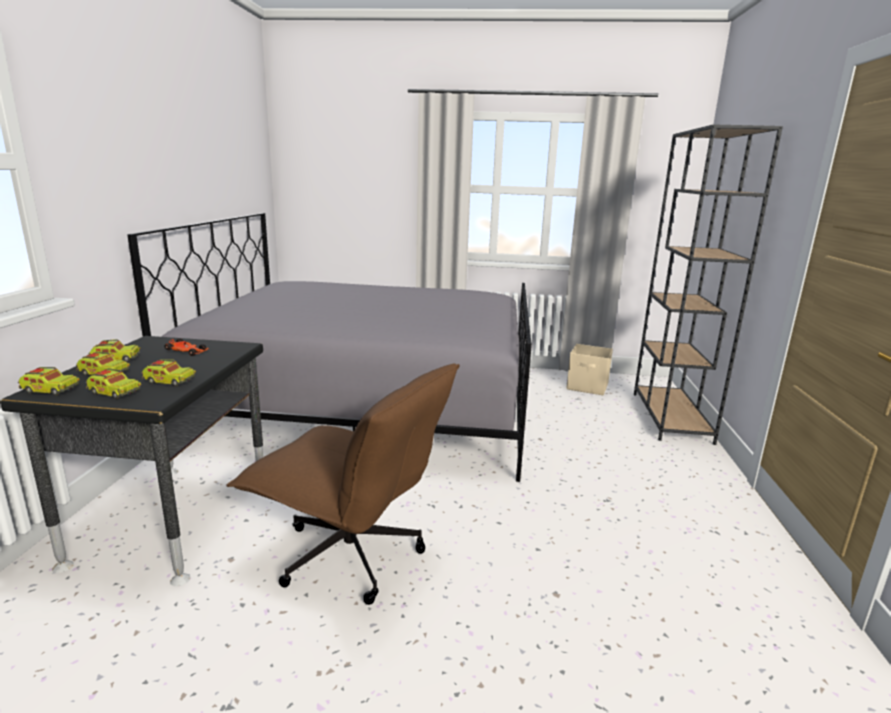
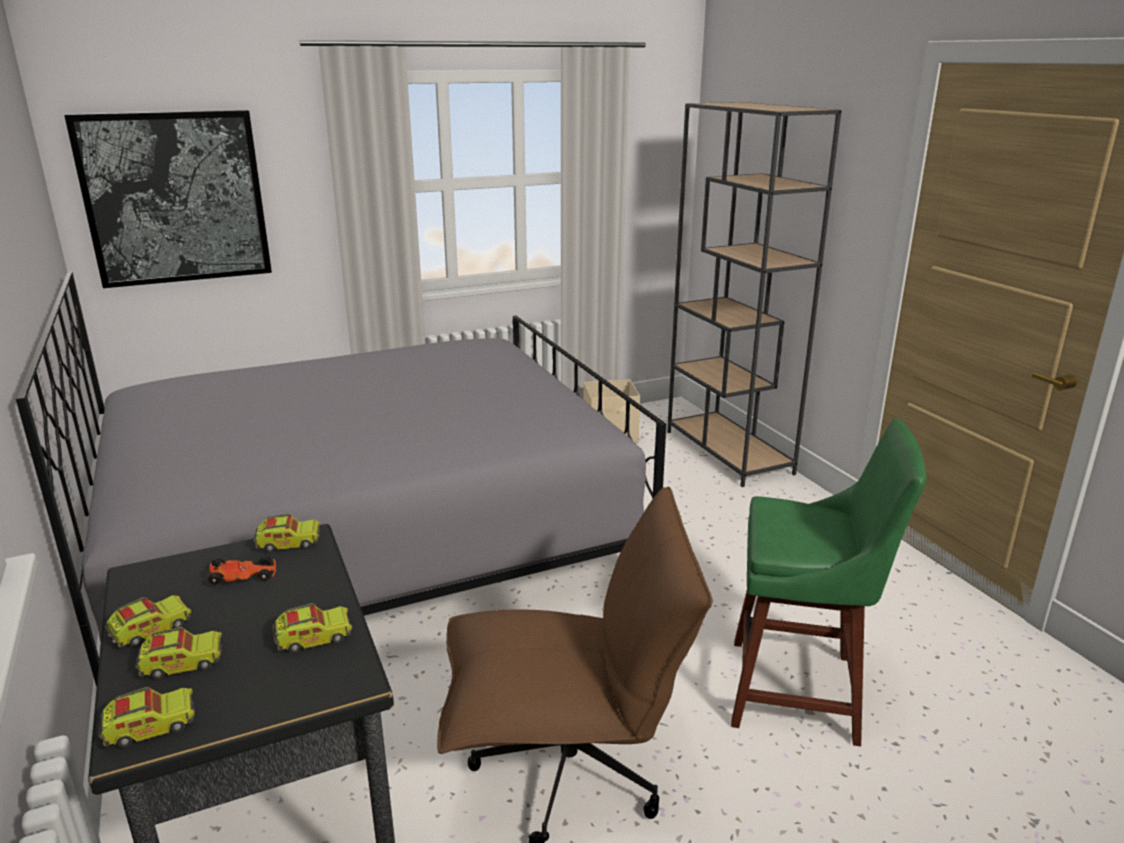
camera: 30 degrees left, 5 degrees up
toy truck [86,369,141,399] -> toy truck moved to [253,514,320,553]
none -> picture [64,110,272,288]
none -> green chair [731,418,927,747]

